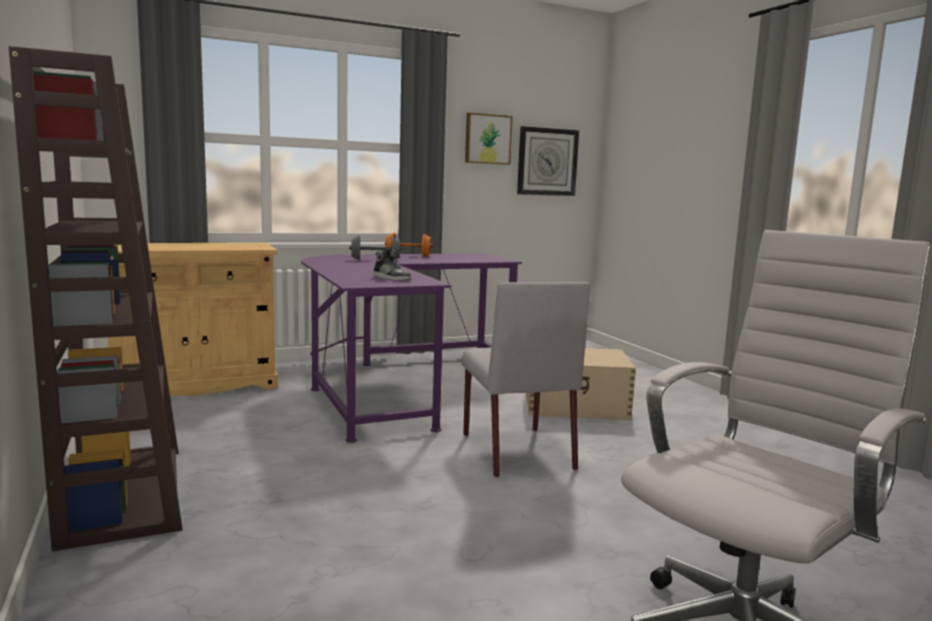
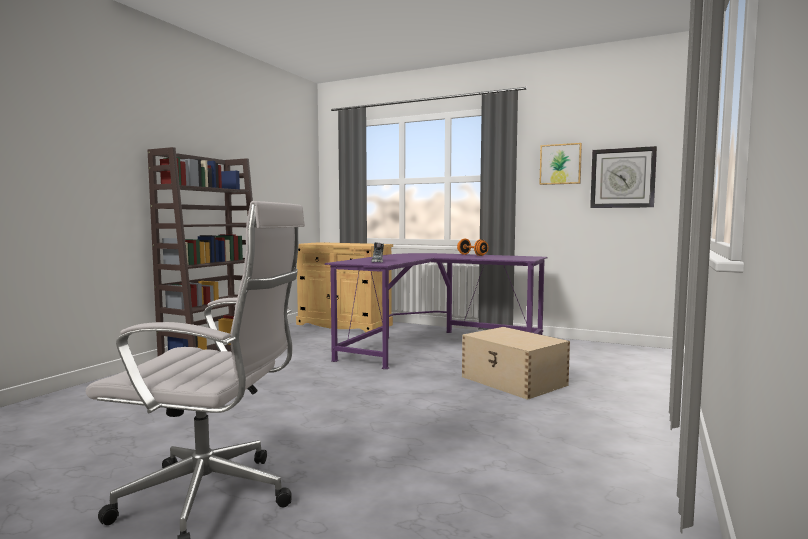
camera: 50 degrees right, 5 degrees down
grey dumbbell [350,236,402,260] -> none
grey chair [461,282,591,478] -> none

